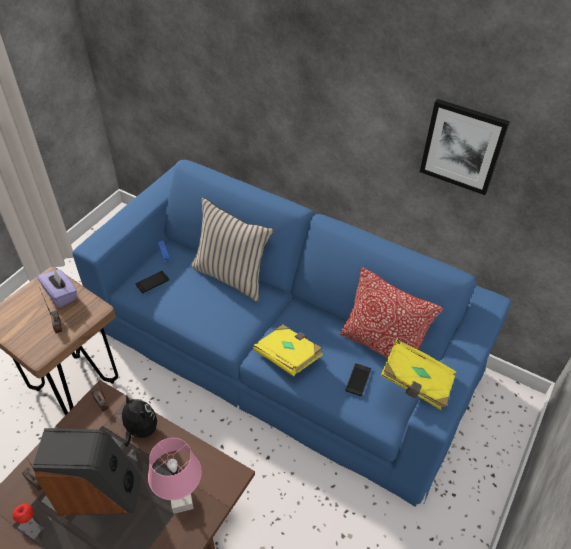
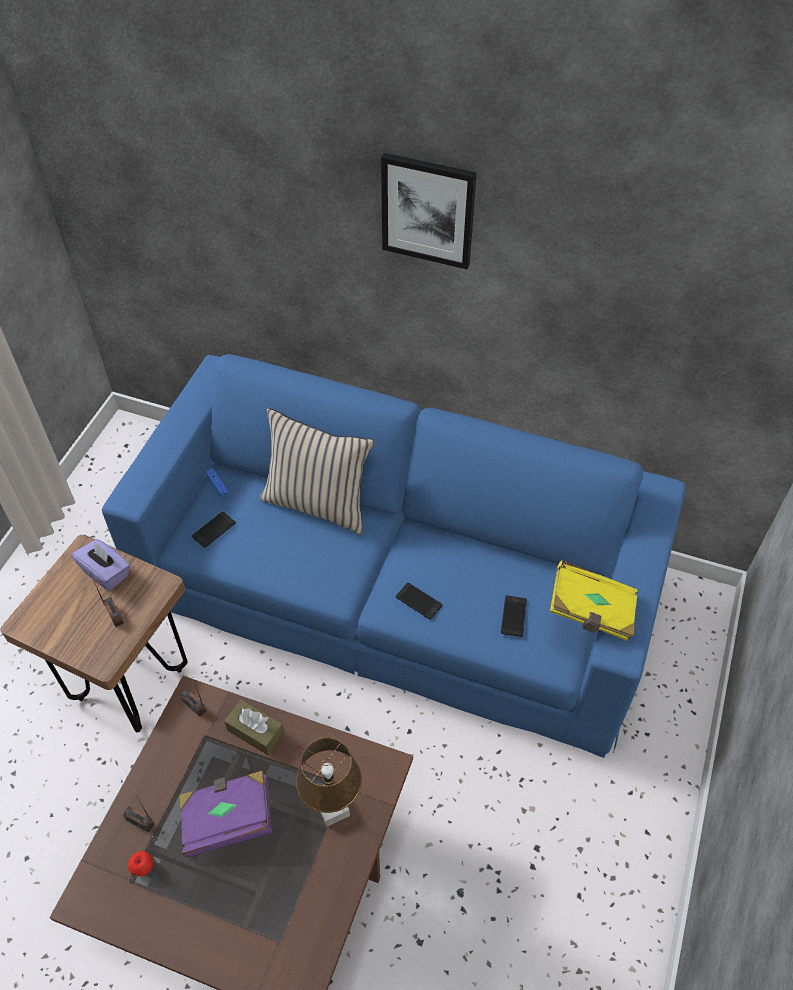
camera: 10 degrees left, 5 degrees up
speaker [32,428,141,515] -> purple book [179,771,272,857]
plush toy [117,394,157,447] -> brown tissue box [224,700,284,755]
pink table lamp [148,438,202,514] -> brown table lamp [296,738,362,827]
yellow book [253,324,323,376] -> phone [396,583,442,620]
pillow [340,267,443,358] -> none
picture [420,99,510,195] -> picture moved to [381,153,477,269]

